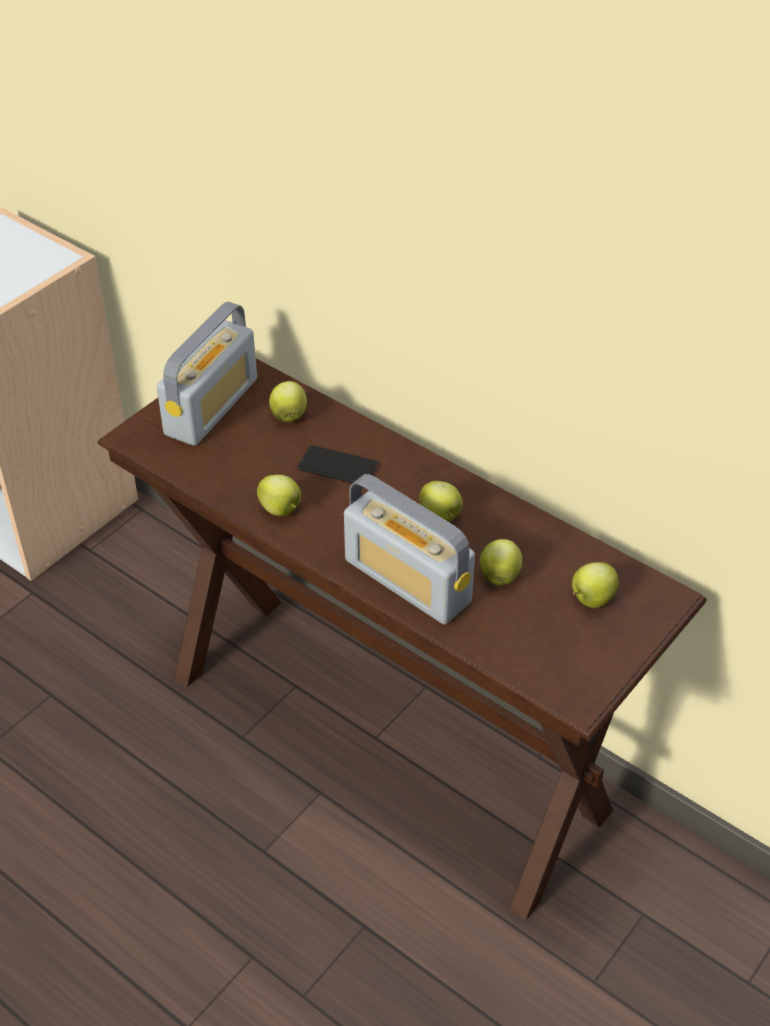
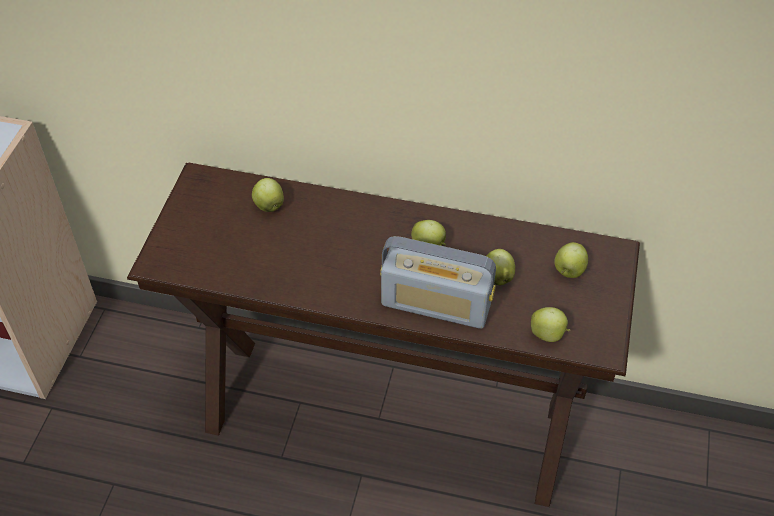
camera: 25 degrees left, 5 degrees up
radio [157,302,257,446] -> none
apple [257,475,301,516] -> apple moved to [531,307,571,342]
phone [298,445,378,483] -> none

